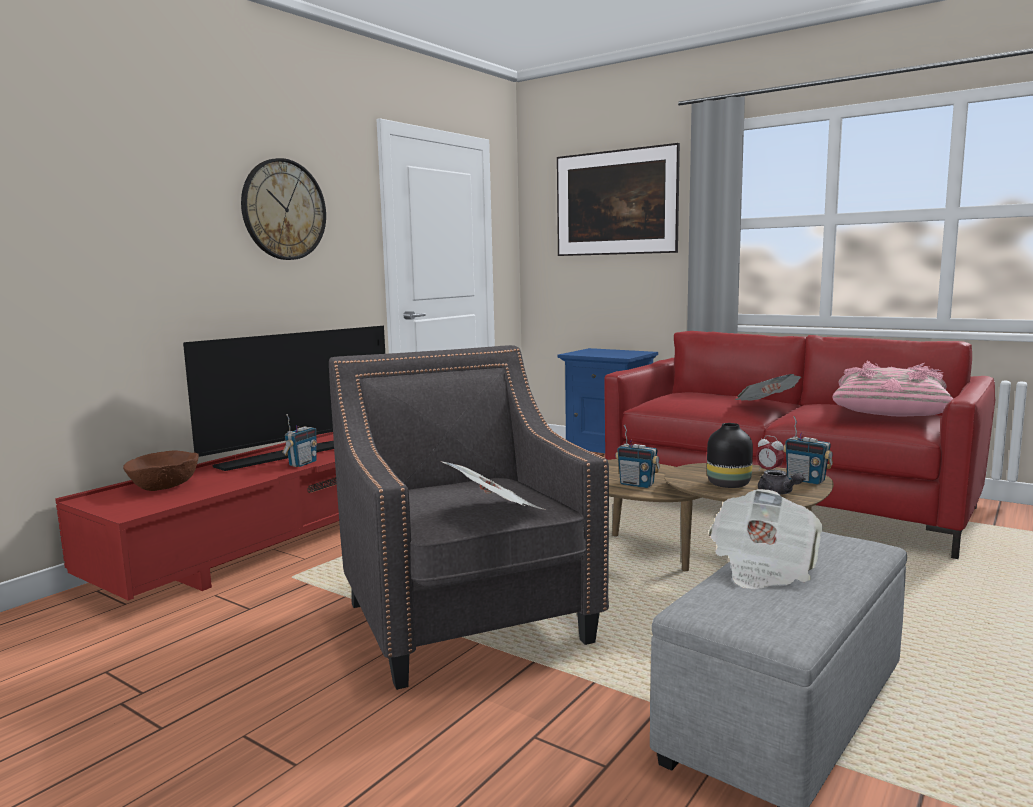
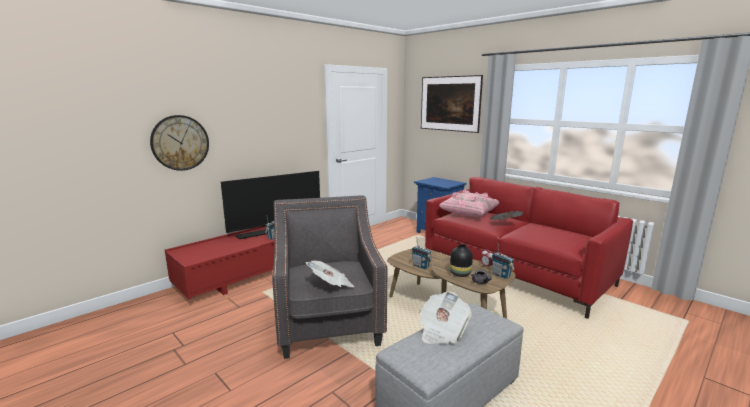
camera: 10 degrees right, 5 degrees up
brown bowl [123,450,199,491] -> none
wall clock [241,158,326,260] -> wall clock moved to [150,115,209,171]
pink pillow [832,361,953,416] -> pink pillow moved to [439,189,499,217]

